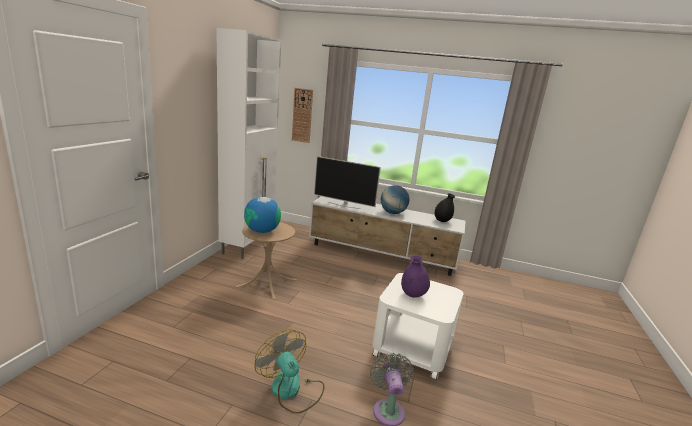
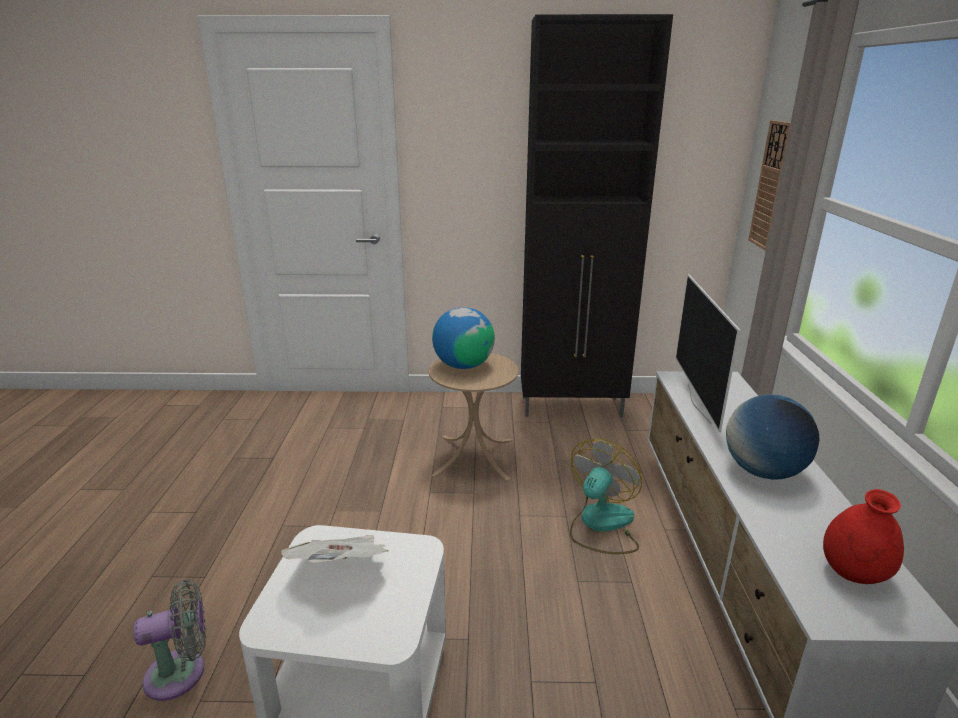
camera: 75 degrees right, 5 degrees up
white cabinet [216,28,281,259] -> black cabinet [521,14,673,417]
fan [254,329,325,414] -> fan moved to [570,438,642,554]
purple vase [401,256,430,298] -> newspaper [281,535,389,563]
black vase [435,193,455,222] -> red vase [823,489,904,584]

